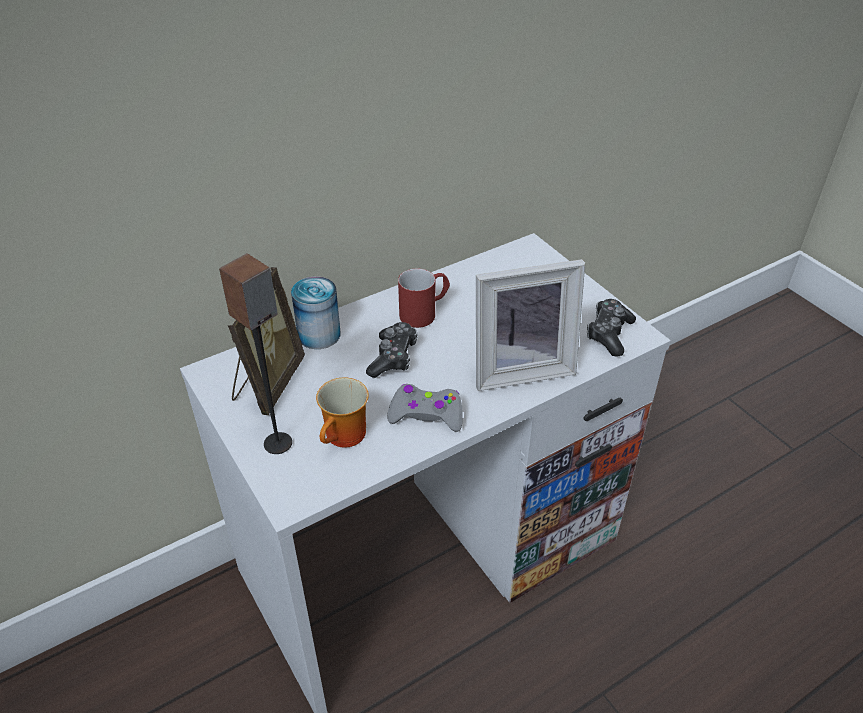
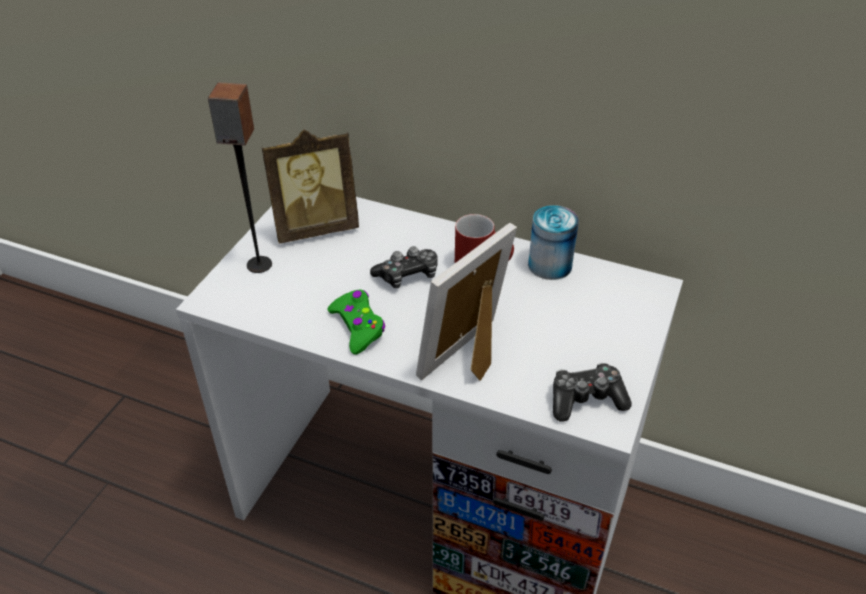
camera: 55 degrees right, 0 degrees up
can [291,276,341,349] -> can moved to [528,205,579,280]
mug [316,377,369,448] -> none
grey game controller [387,384,463,432] -> green game controller [327,290,385,355]
picture frame [476,259,585,391] -> picture frame turned 90 degrees clockwise [416,223,517,381]

